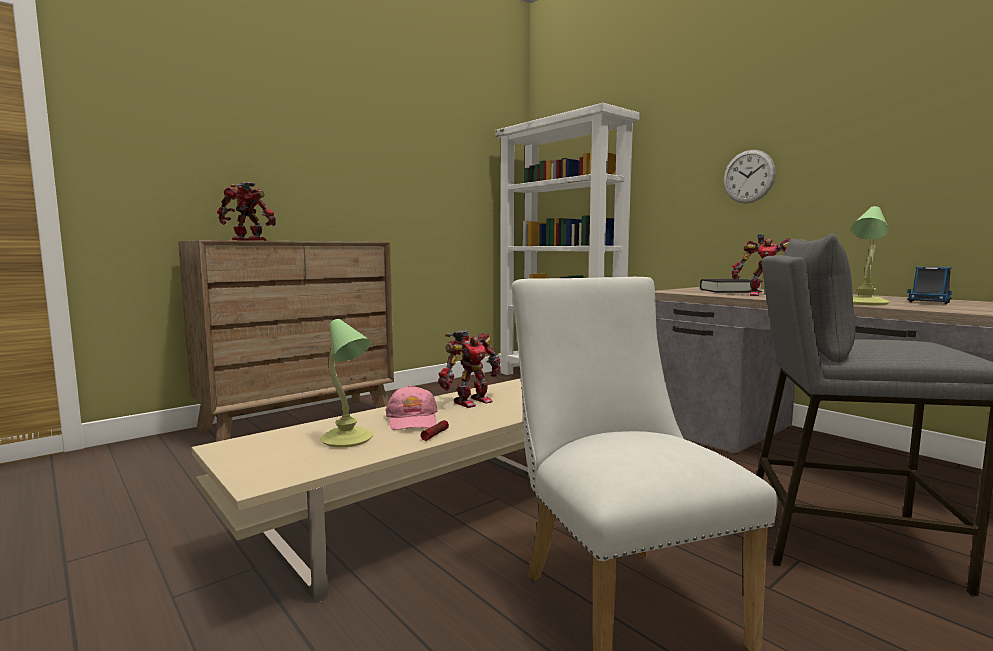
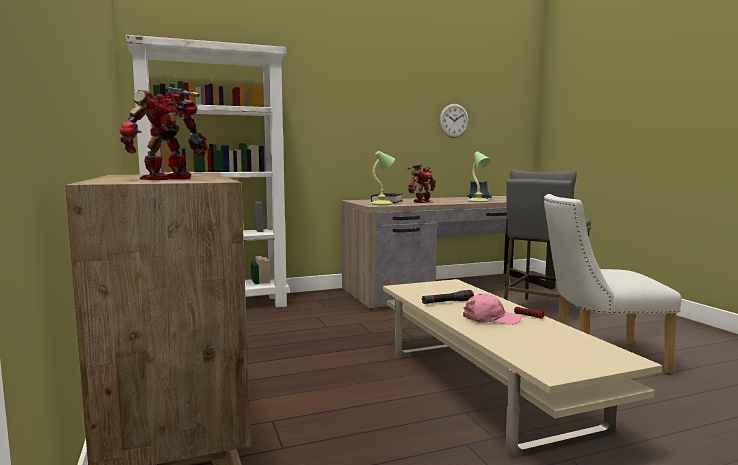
camera: 70 degrees left, 0 degrees up
table lamp [320,319,373,448] -> table lamp moved to [371,151,395,205]
toy robot [438,331,501,408] -> black flashlight [422,290,474,304]
wall clock [723,150,776,203] -> wall clock moved to [439,104,469,138]

